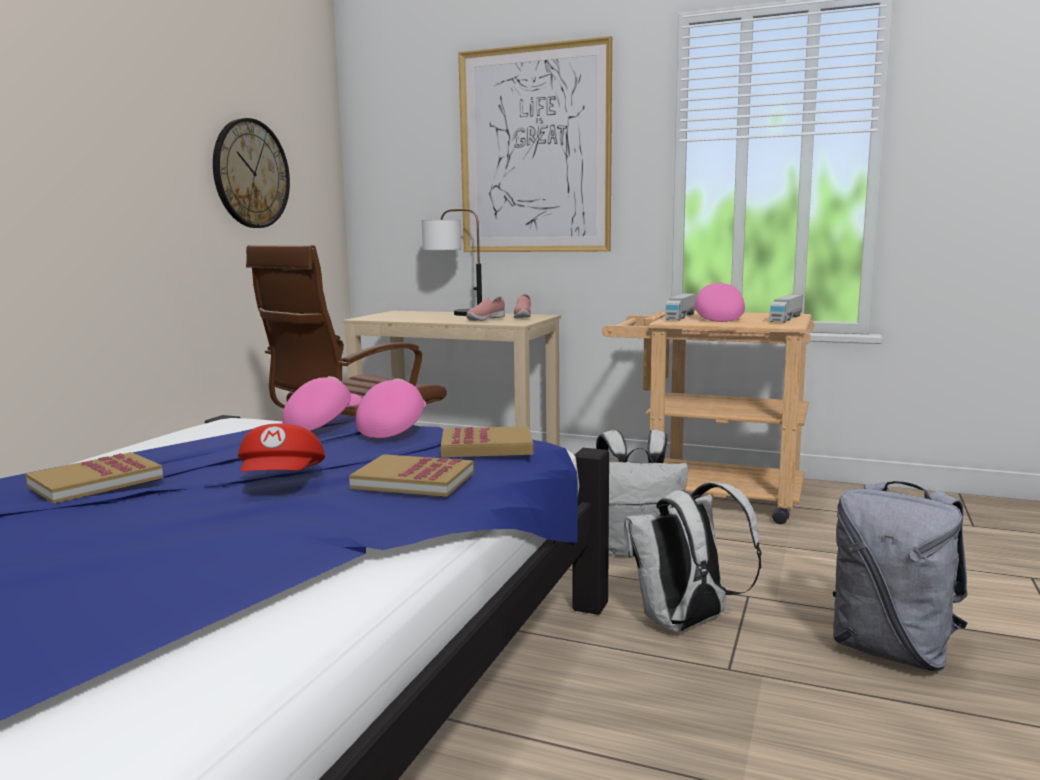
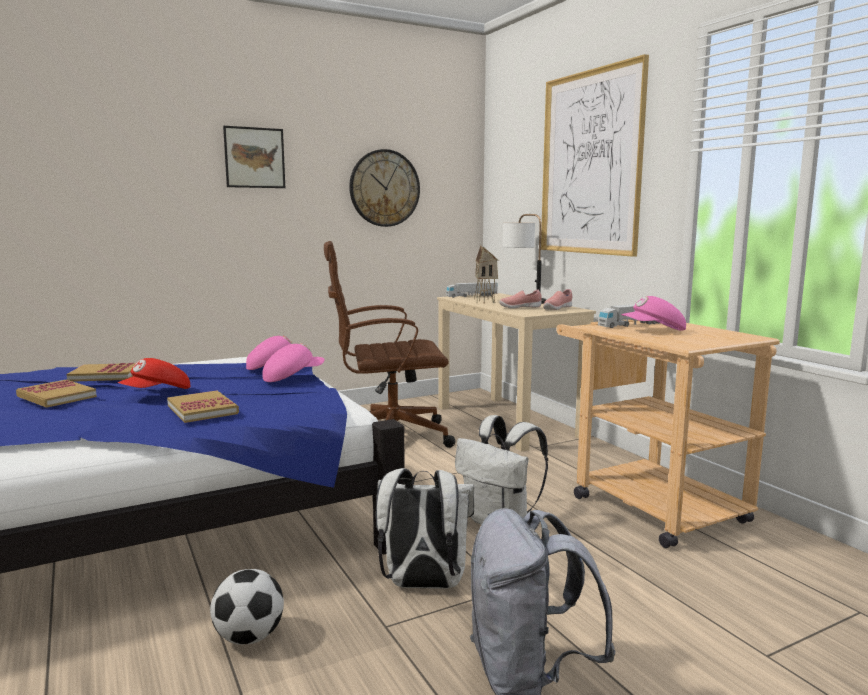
camera: 40 degrees right, 0 degrees up
book [441,426,533,457] -> book moved to [16,380,97,408]
pink cap [695,282,745,322] -> pink cap turned 150 degrees counterclockwise [621,296,686,331]
toy truck [769,294,803,323] -> toy truck moved to [446,282,498,298]
none -> football [210,569,284,645]
none -> picture [223,126,285,188]
none -> toy house [474,245,499,304]

